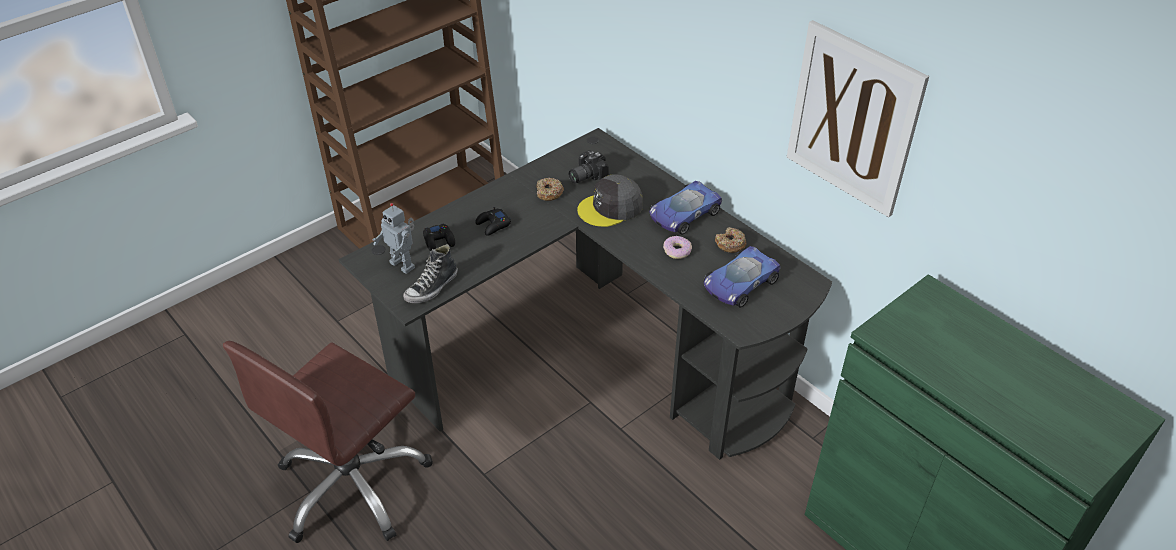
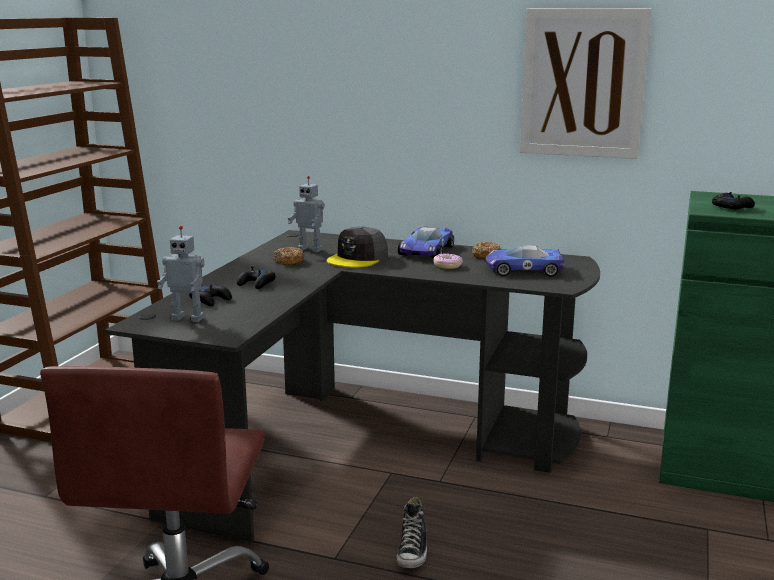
camera: 30 degrees left, 25 degrees down
shoe [403,244,457,303] -> shoe moved to [397,497,427,568]
camera [569,150,609,183] -> toy robot [288,176,325,252]
toy car [703,246,781,308] -> toy car turned 75 degrees clockwise [486,245,565,277]
none -> black game controller [712,192,755,209]

